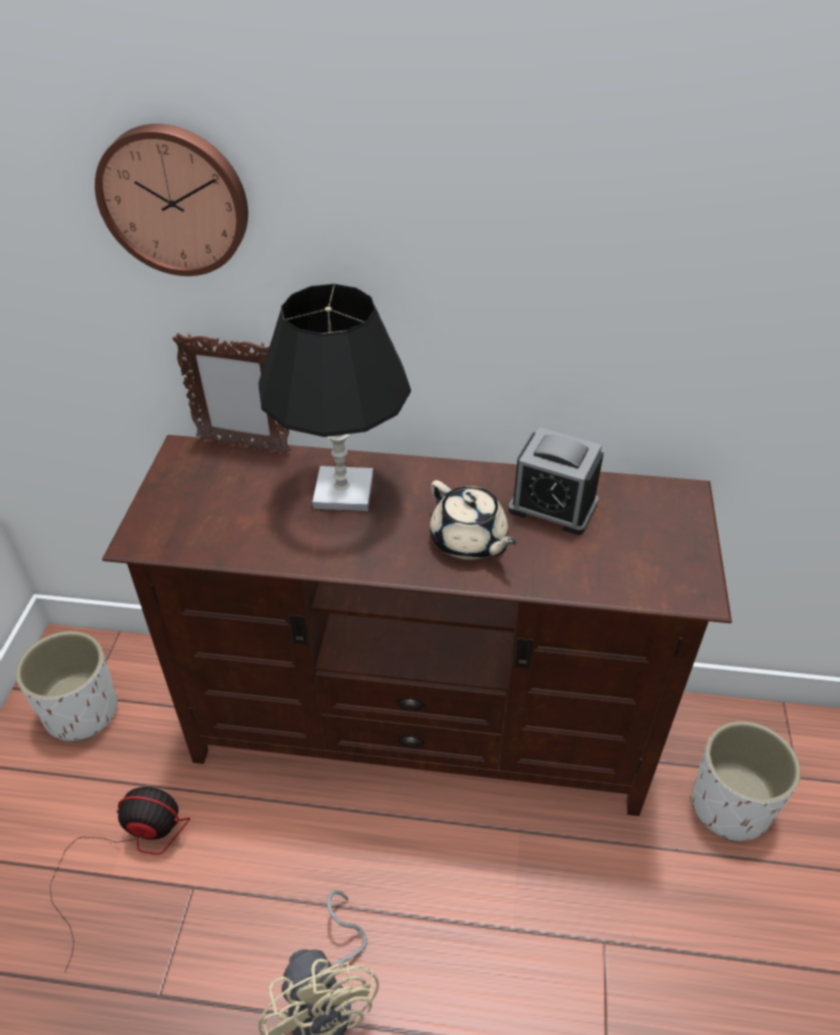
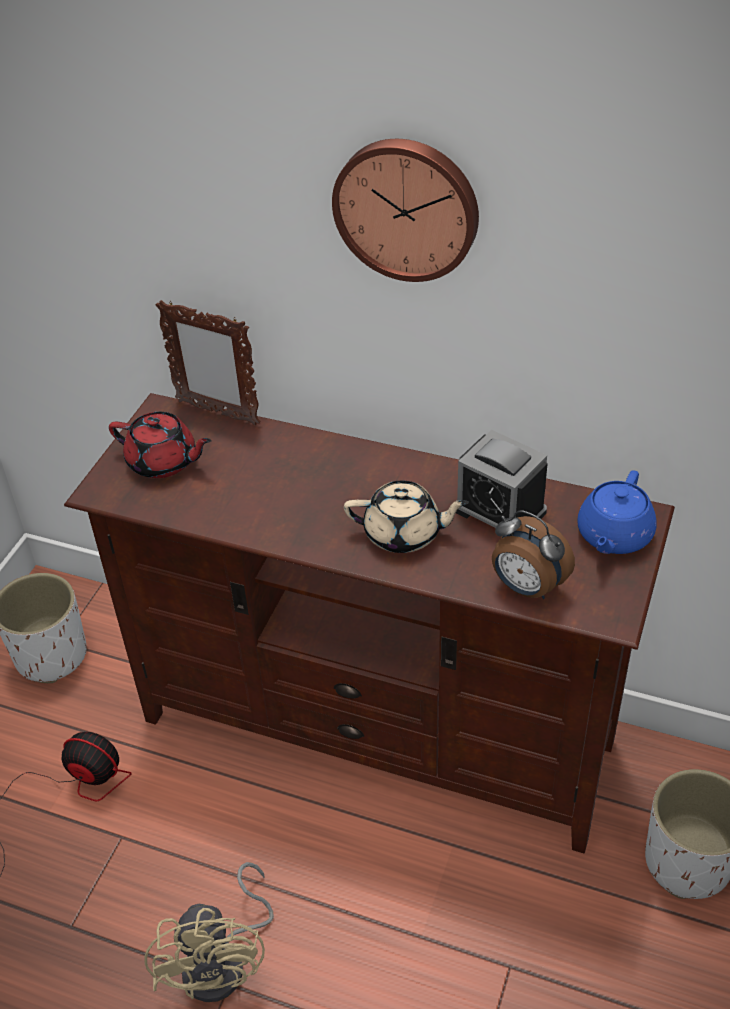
camera: 15 degrees right, 0 degrees up
wall clock [95,124,248,276] -> wall clock moved to [332,139,479,282]
black table lamp [259,284,411,511] -> none
beige teapot [430,480,517,560] -> beige teapot turned 60 degrees counterclockwise [344,480,469,553]
none -> red teapot [109,412,212,478]
none -> alarm clock [492,510,575,599]
none -> blue teapot [577,470,657,554]

